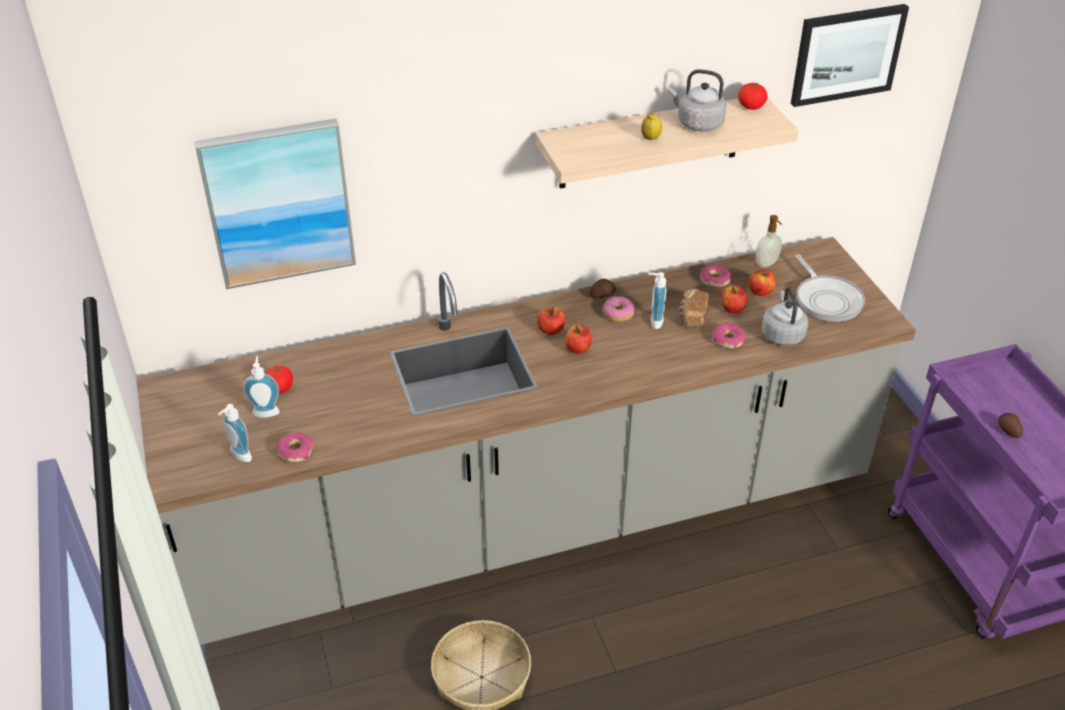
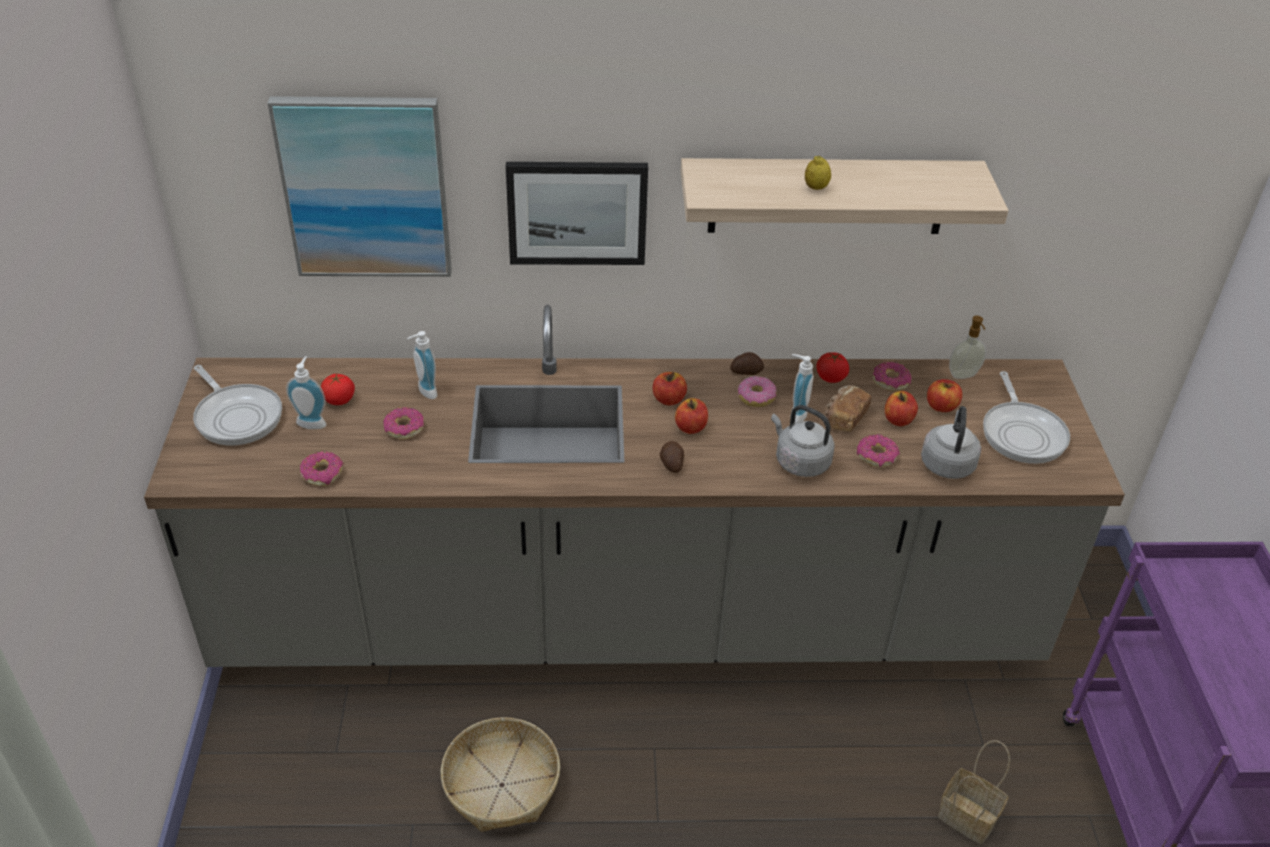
camera: 15 degrees right, 0 degrees up
soap dispenser [218,404,252,462] -> soap dispenser moved to [407,331,437,399]
grey kettle [669,69,727,131] -> grey kettle moved to [771,405,835,477]
tomato [738,83,768,110] -> tomato moved to [816,352,849,383]
picture [791,4,909,107] -> picture moved to [506,162,648,265]
potato [998,413,1023,438] -> potato moved to [660,441,684,473]
none -> frying pan [193,365,282,445]
none -> donut [383,407,424,440]
none -> basket [938,740,1010,844]

